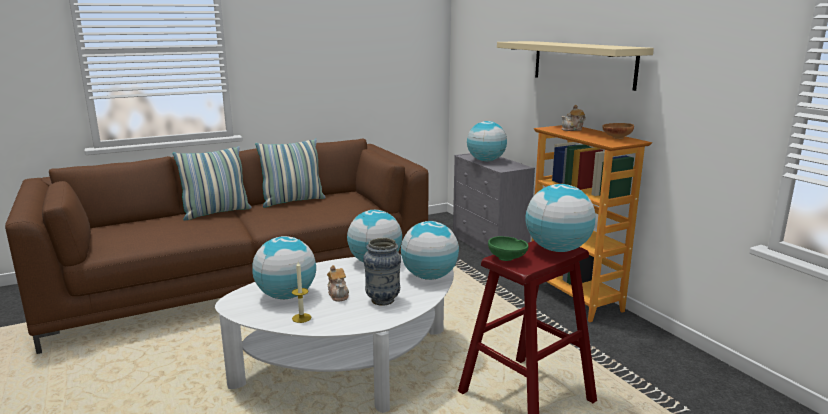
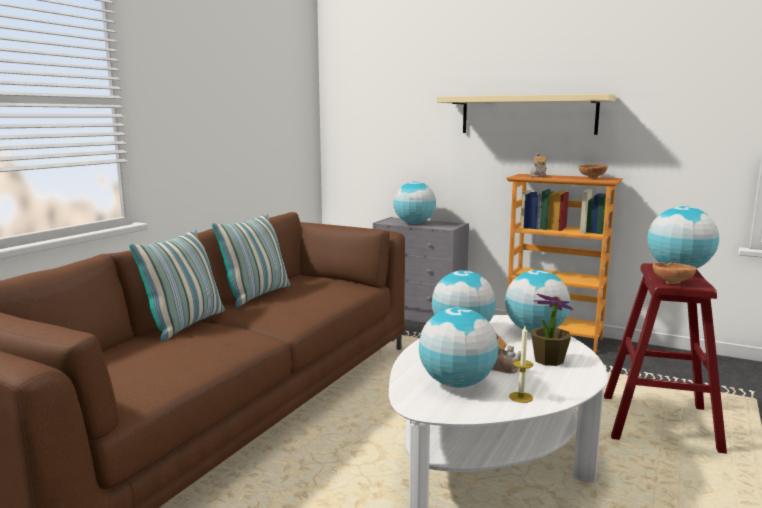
camera: 35 degrees left, 5 degrees down
vase [363,238,401,306] -> potted plant [531,294,574,366]
green bowl [488,236,528,261] -> brown bowl [653,263,696,284]

